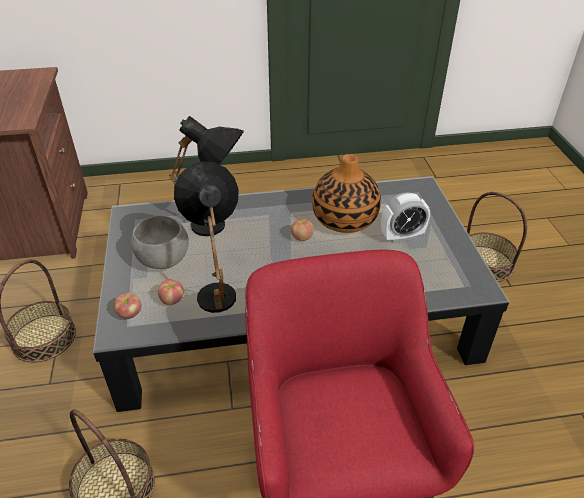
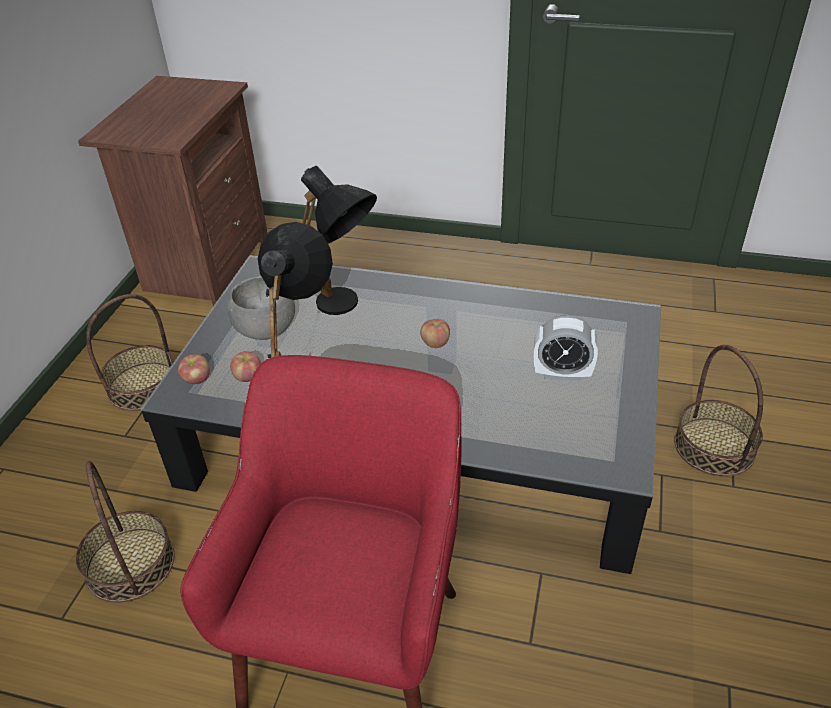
camera: 25 degrees right, 0 degrees up
vase [312,154,381,233] -> none

